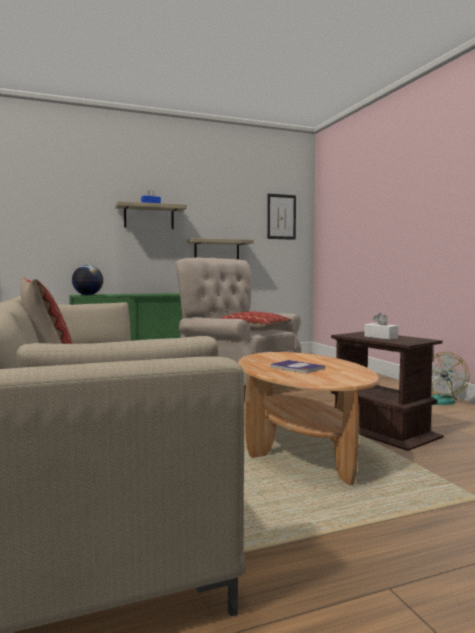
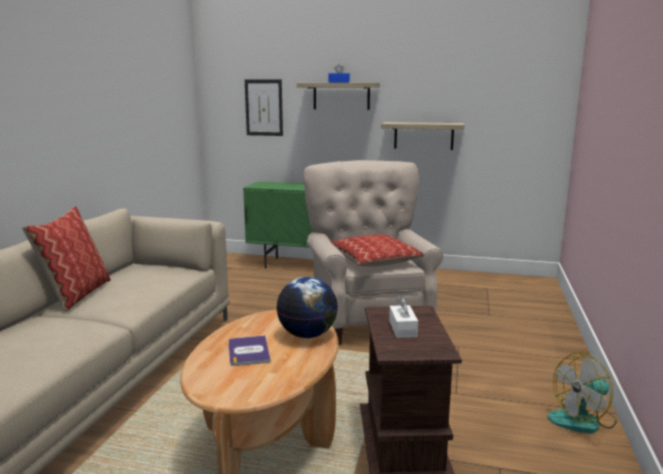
camera: 35 degrees right, 10 degrees up
globe [72,265,103,295] -> globe moved to [276,277,338,338]
picture [267,194,296,240] -> picture moved to [245,79,283,136]

